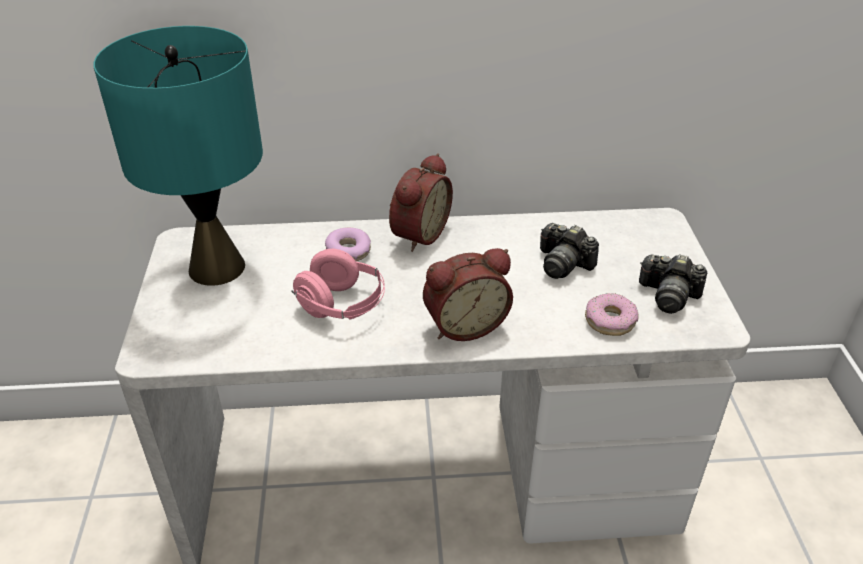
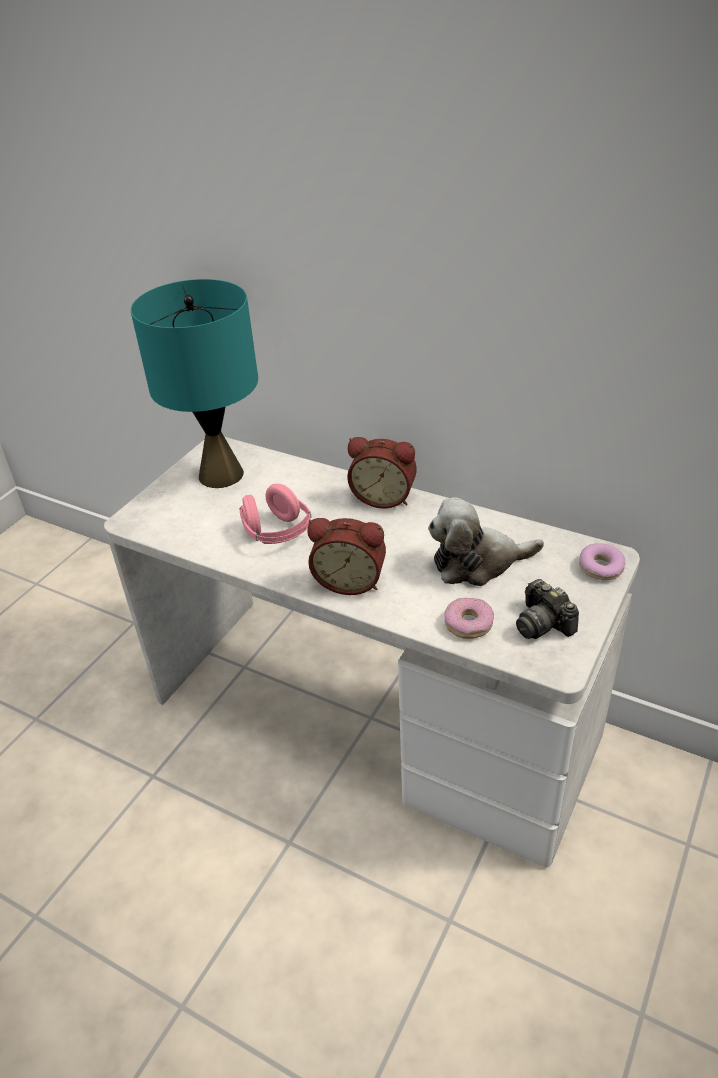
camera: 35 degrees right, 0 degrees up
donut [325,227,371,261] -> donut moved to [579,543,625,580]
alarm clock [389,153,453,252] -> alarm clock turned 45 degrees clockwise [347,437,417,509]
camera [540,223,599,279] -> plush toy [428,497,544,586]

